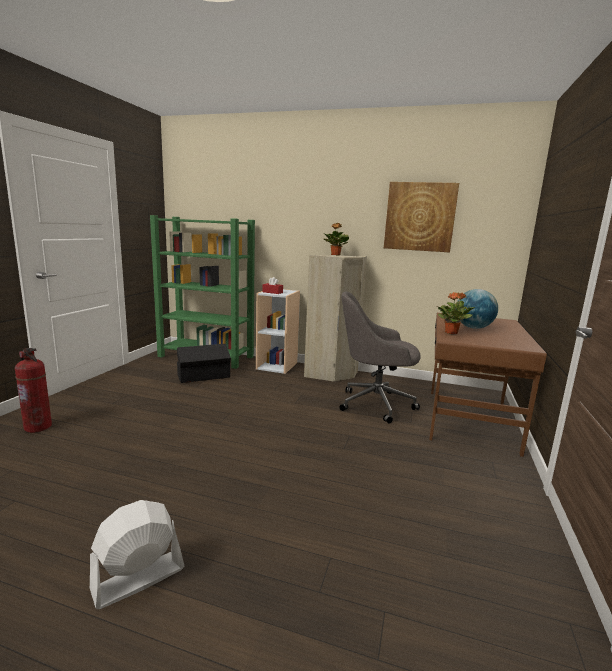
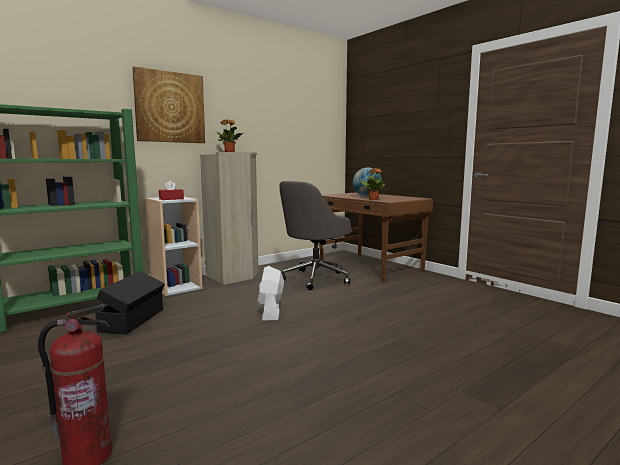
camera: 55 degrees left, 5 degrees down
white fan [90,500,184,609] -> white fan moved to [257,266,284,321]
picture [384,182,459,252] -> picture moved to [132,66,205,143]

